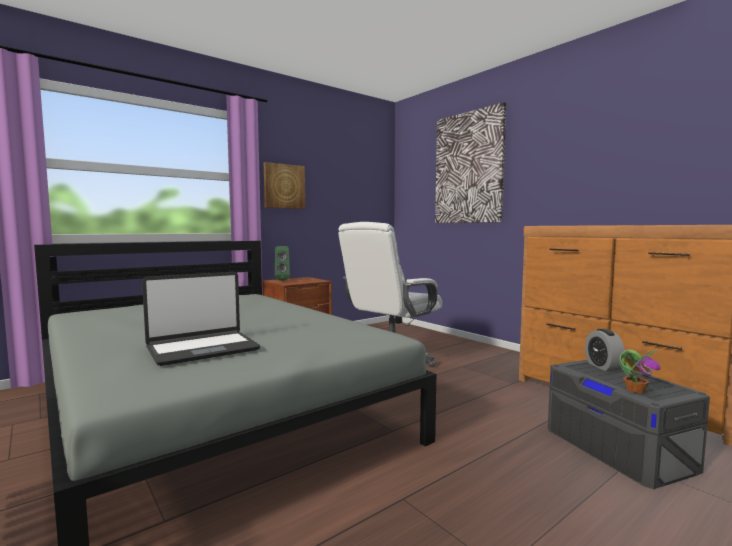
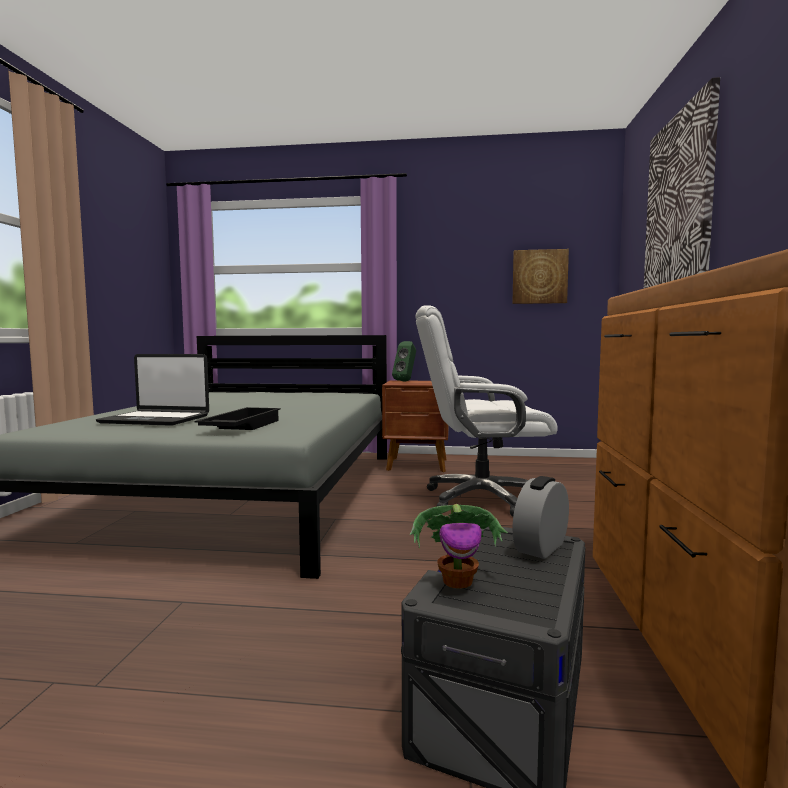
camera: 45 degrees right, 0 degrees up
picture [264,162,305,209] -> picture moved to [512,249,569,304]
none -> black tray [194,407,281,430]

